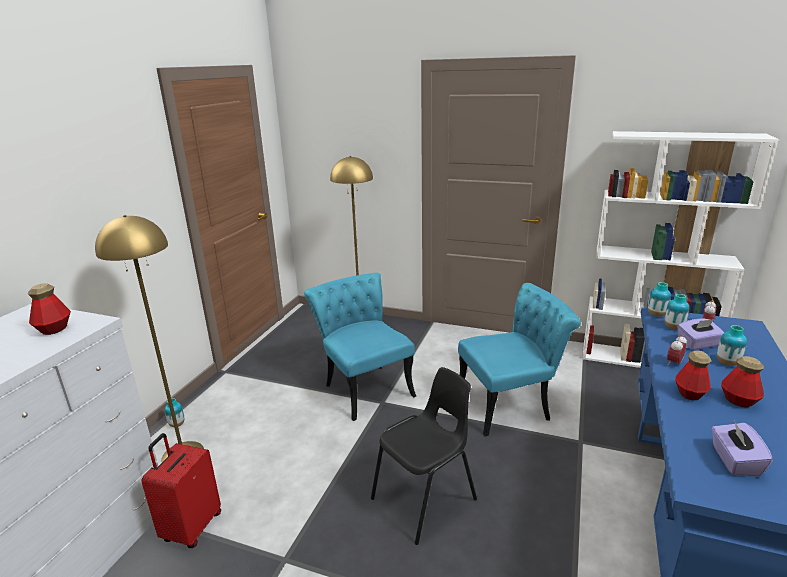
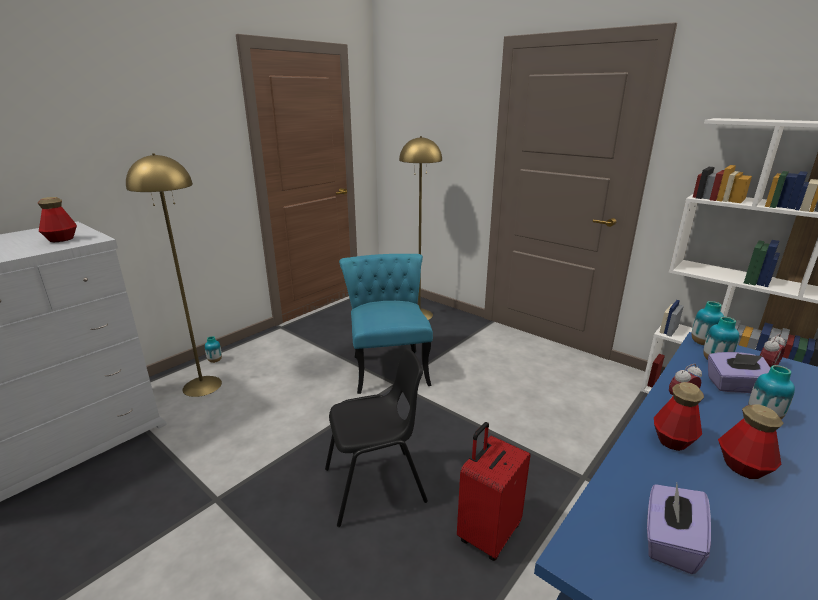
camera: 20 degrees right, 0 degrees up
red suitcase [141,433,221,548] -> red suitcase moved to [457,422,530,561]
turquoise chair [458,283,581,437] -> none

